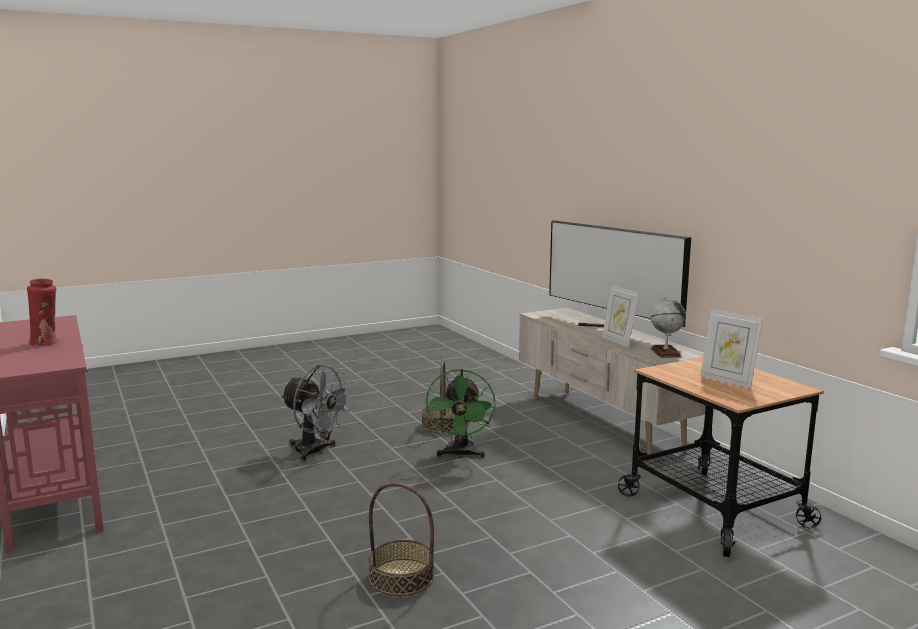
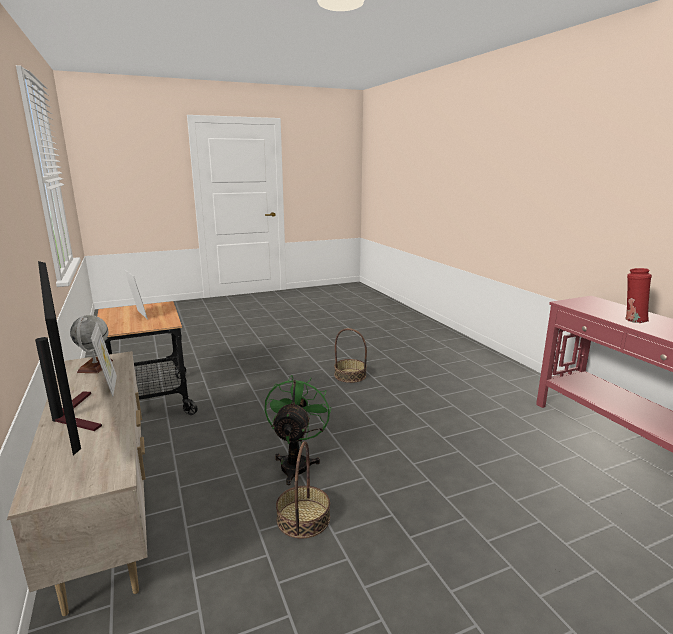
camera: 175 degrees left, 5 degrees up
grey fan [281,365,352,461] -> none

